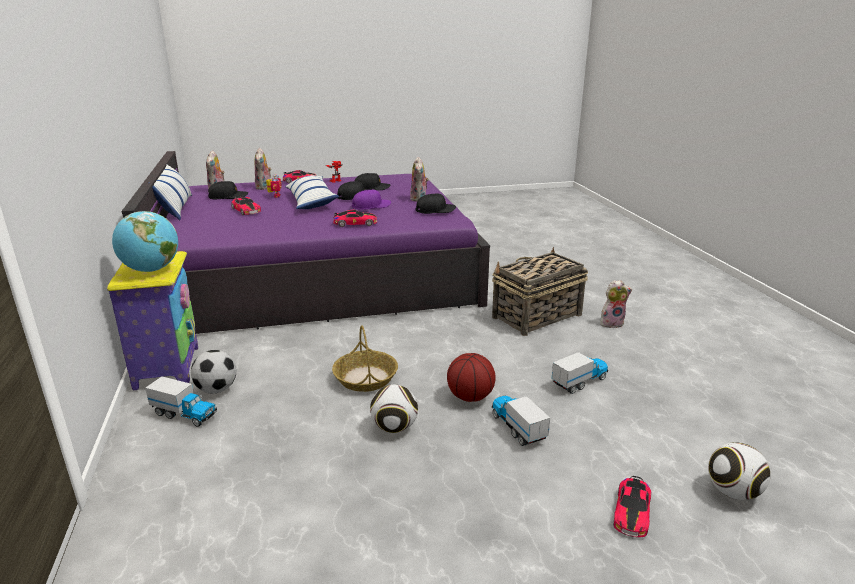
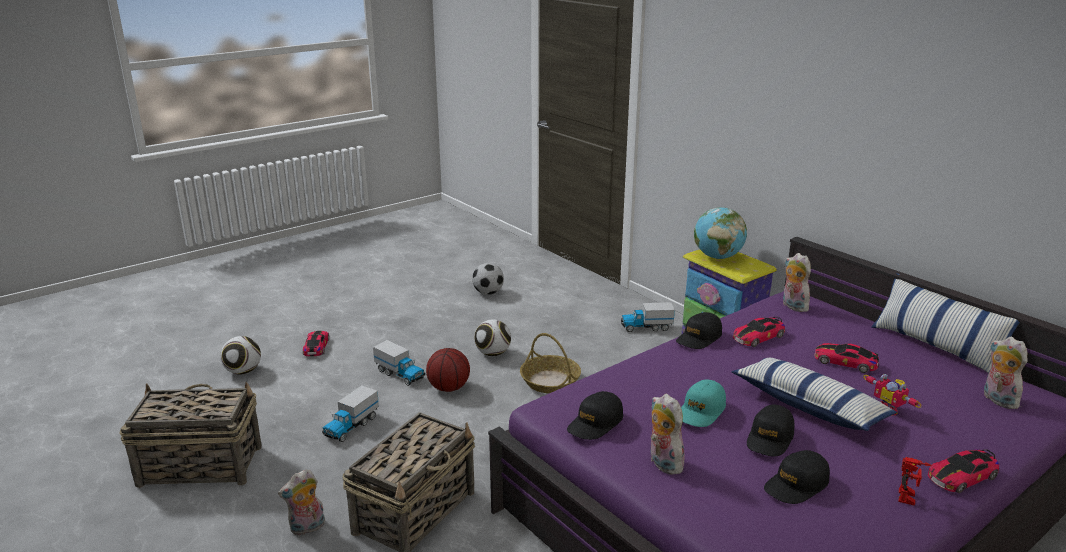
camera: 155 degrees right, 0 degrees up
football [191,350,236,394] -> football moved to [472,263,504,295]
black cap [208,181,248,199] -> black cap moved to [676,312,722,349]
plush toy [254,148,272,190] -> plush toy moved to [783,253,811,312]
toy car [333,210,377,227] -> toy car moved to [733,317,785,347]
purple cap [352,190,391,210] -> turquoise cap [681,379,726,427]
none -> basket [119,382,262,488]

